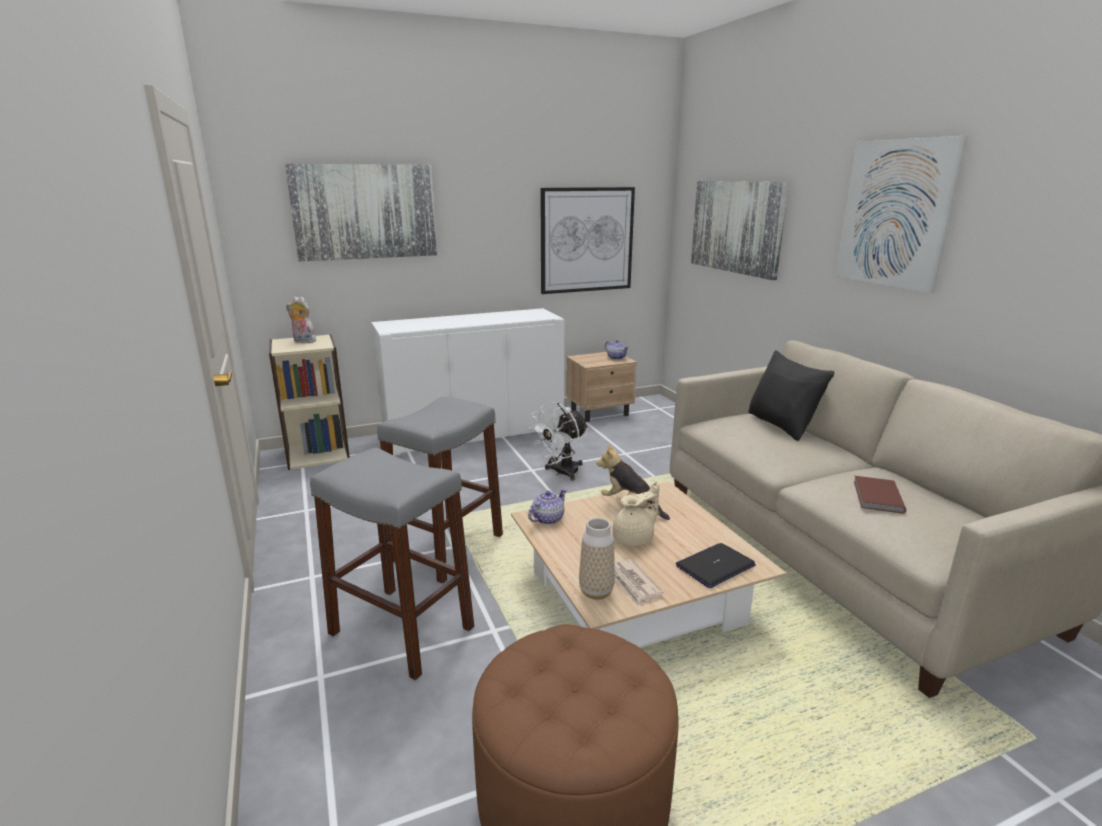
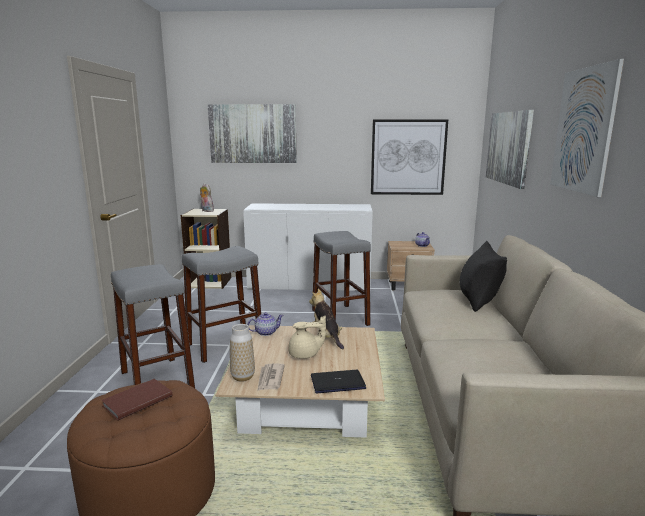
camera: 25 degrees right, 5 degrees down
white fan [529,402,588,481] -> grey stool [312,231,371,326]
brown book [854,476,906,514] -> brown book moved to [101,379,172,421]

